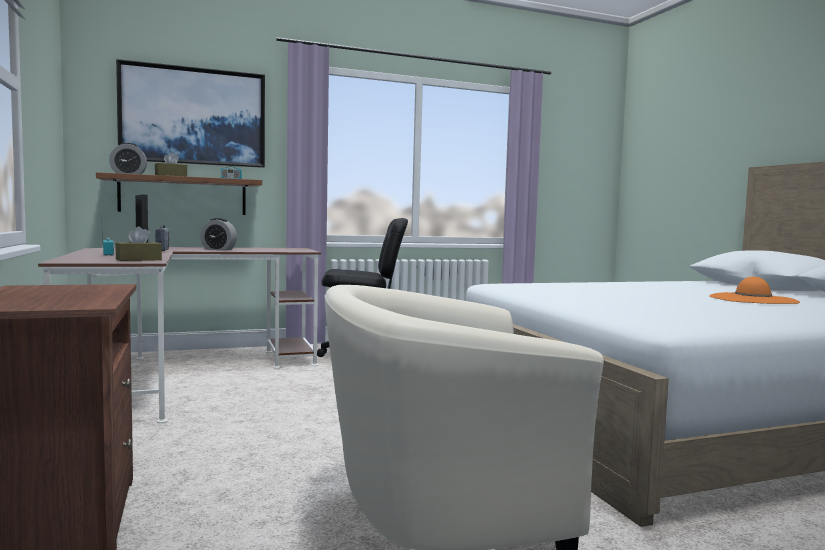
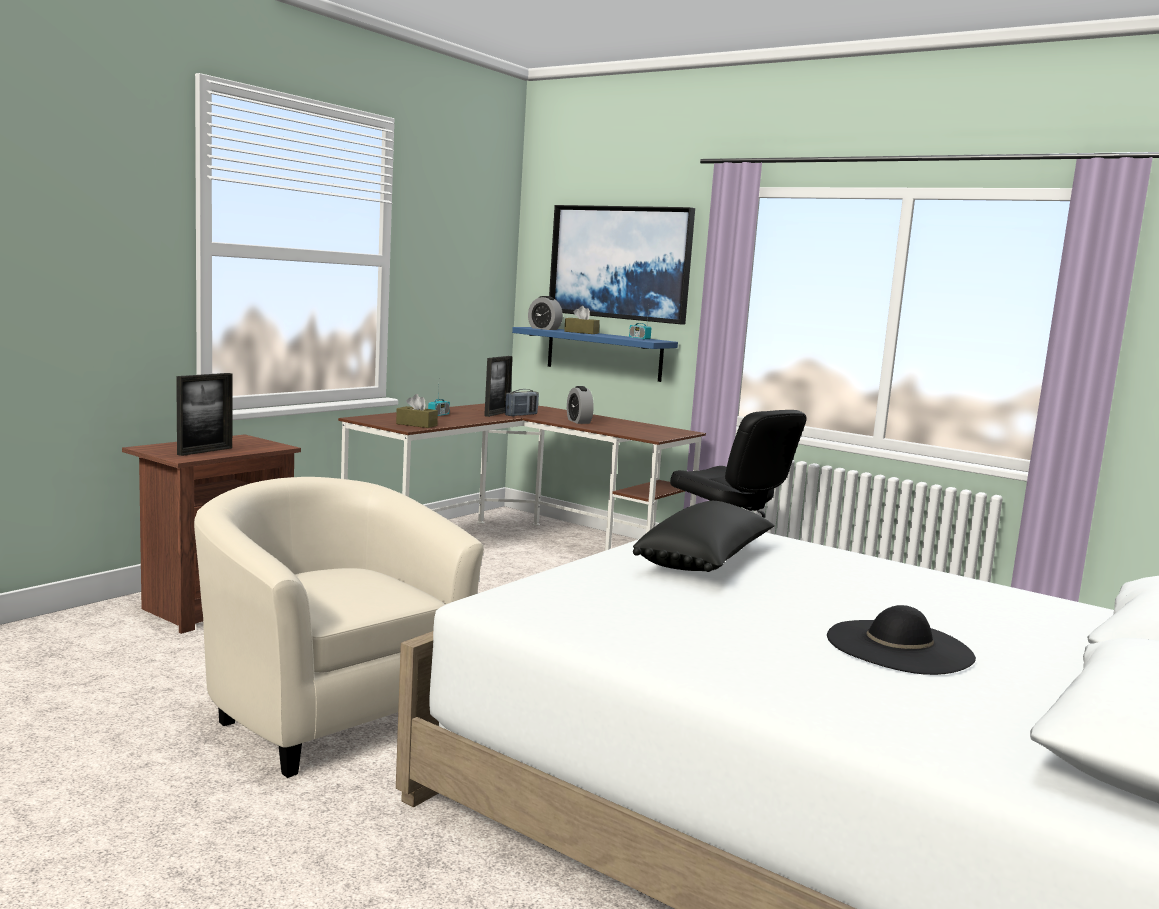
camera: 55 degrees right, 5 degrees up
brown shelf [96,172,262,215] -> blue shelf [512,327,678,382]
orange hat [709,276,800,304] -> black hat [827,605,976,675]
none -> picture frame [176,373,232,456]
none -> black pillow [633,501,774,572]

